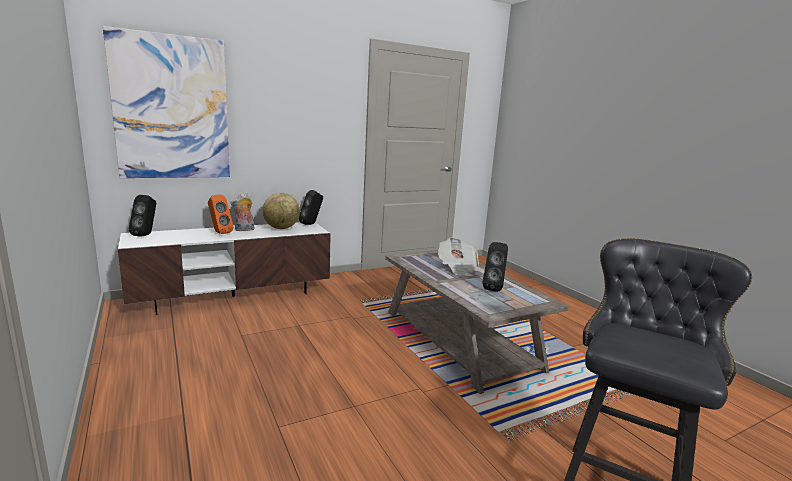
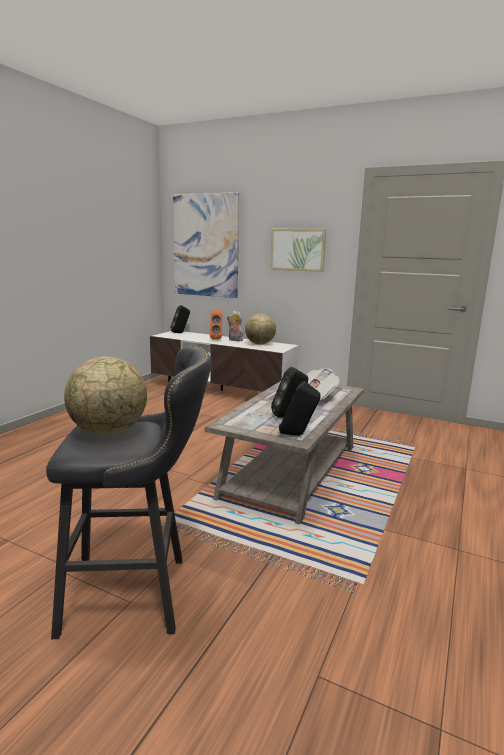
camera: 55 degrees right, 0 degrees up
black speaker [299,190,323,225] -> black speaker moved to [279,381,320,436]
none -> globe [64,356,147,435]
none -> picture [270,229,326,272]

